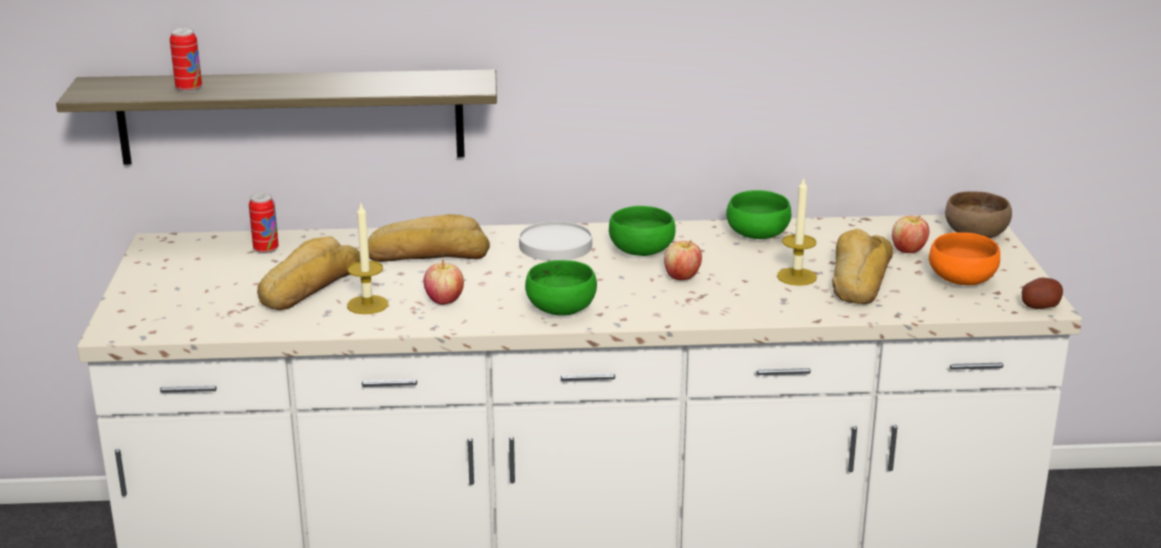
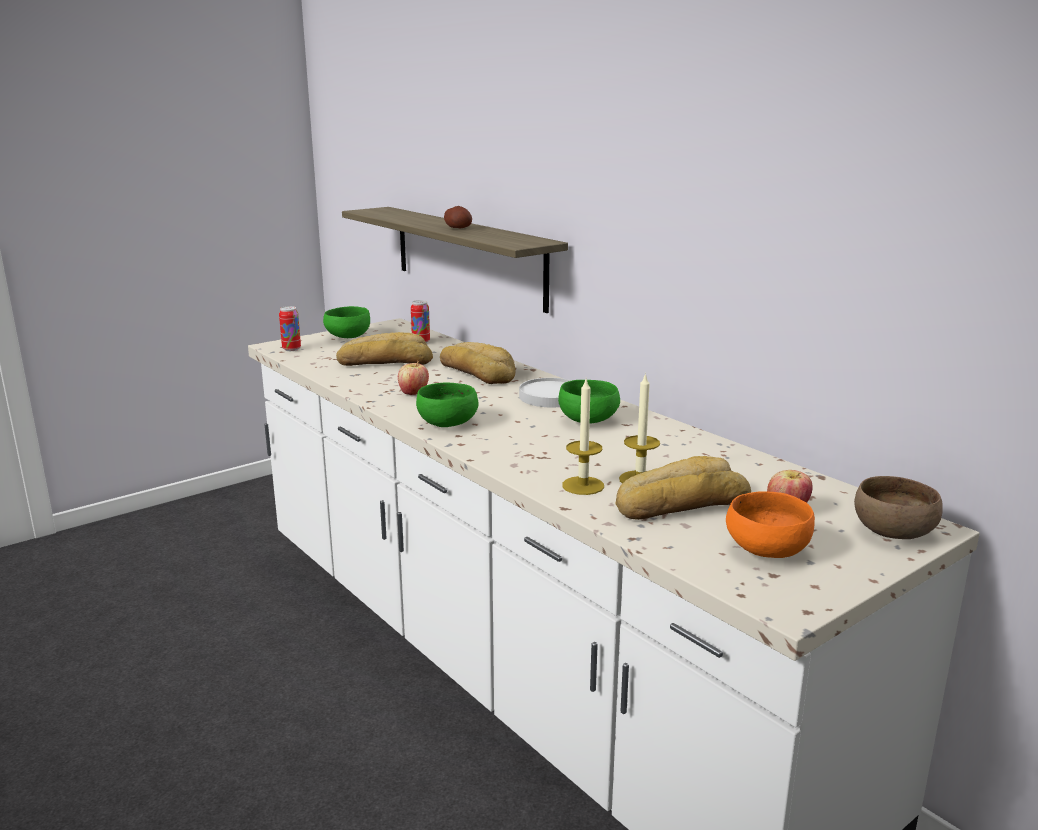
camera: 55 degrees right, 5 degrees down
can [170,28,202,92] -> can moved to [279,306,301,351]
candle [347,204,388,314] -> candle moved to [562,379,604,495]
apple [664,240,702,280] -> none
green bowl [726,190,791,239] -> green bowl moved to [323,306,370,338]
potato [1022,278,1063,309] -> potato moved to [444,206,472,228]

